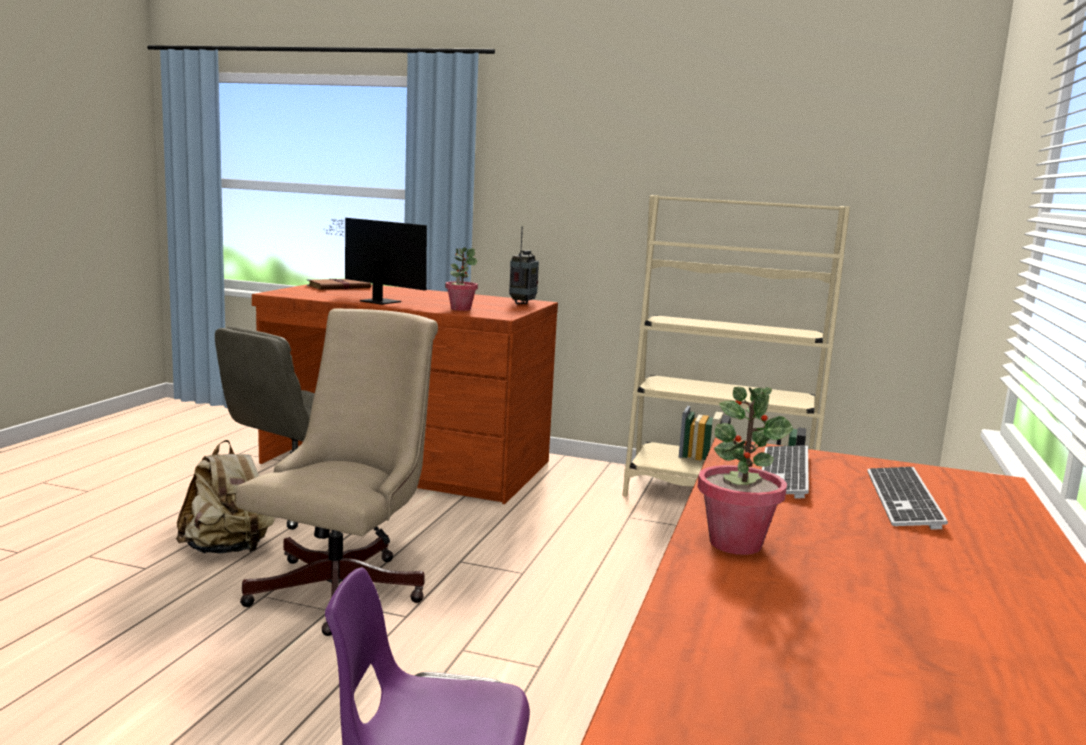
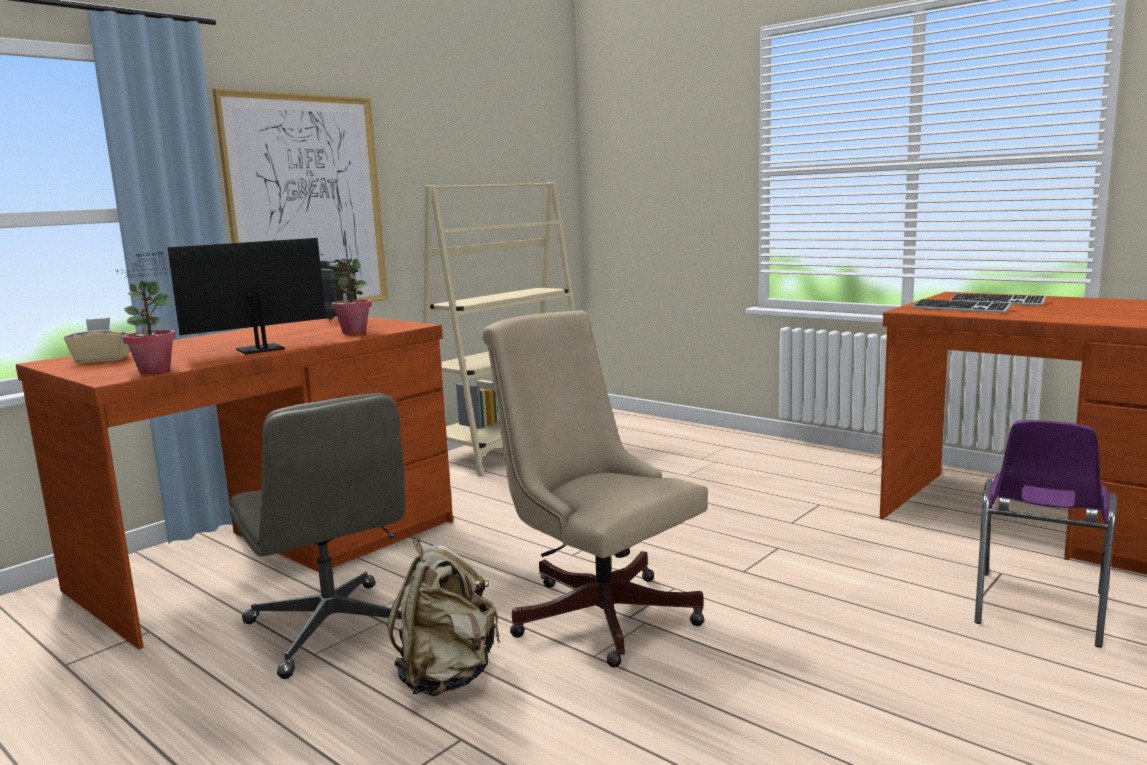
camera: 65 degrees left, 0 degrees up
brown book [307,279,371,290] -> beige tissue box [64,318,129,363]
potted plant [698,387,793,555] -> potted plant moved to [123,281,176,374]
none -> picture [212,88,388,302]

